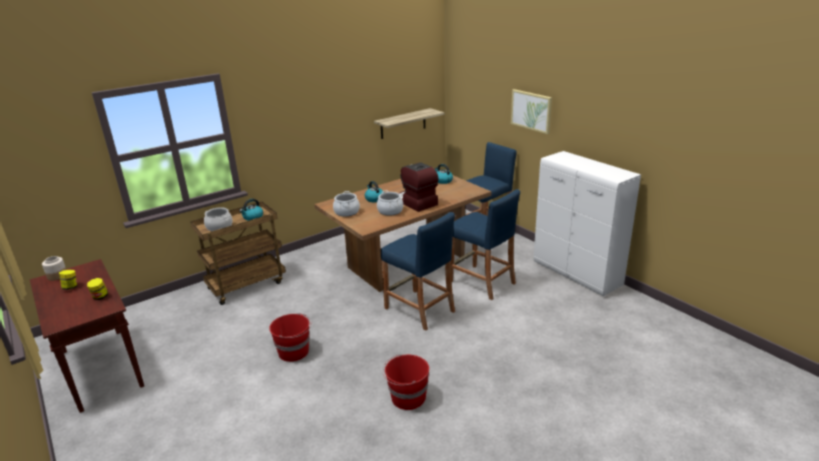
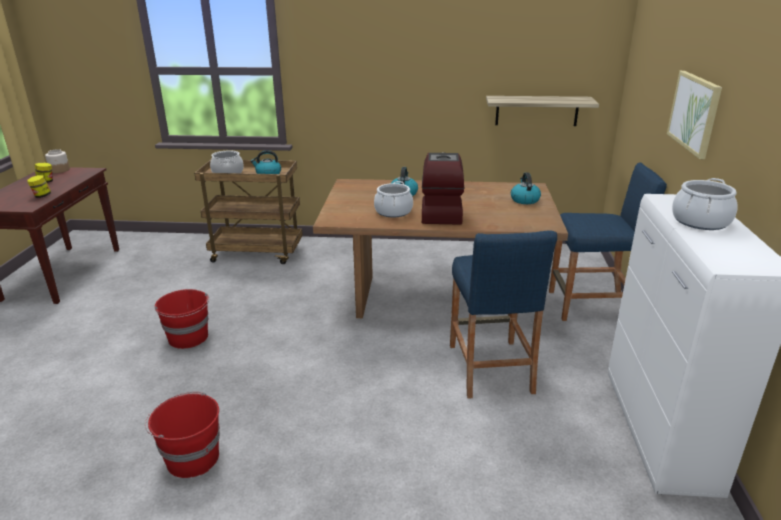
camera: 40 degrees right, 0 degrees up
cooking pot [333,191,360,217] -> cooking pot moved to [672,178,738,230]
blue stool [381,212,455,331] -> none

